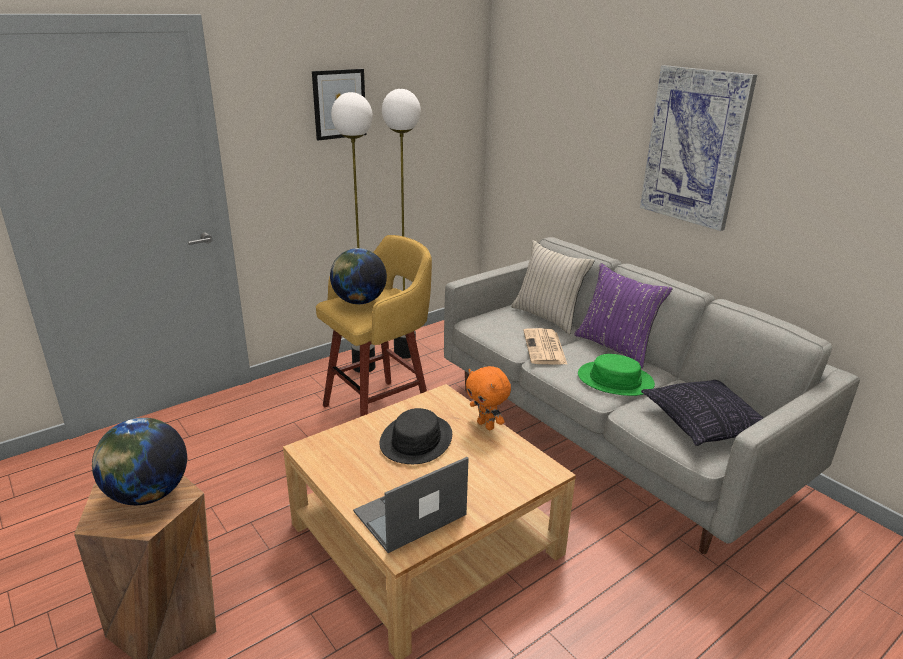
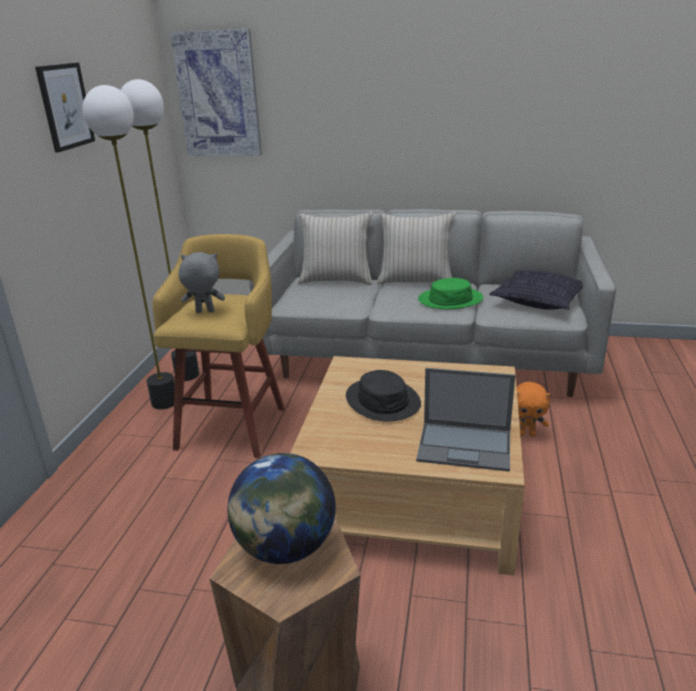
camera: 40 degrees left, 0 degrees up
globe [330,248,387,304] -> grey plush toy [179,252,225,313]
laptop [353,457,469,553] -> laptop turned 90 degrees counterclockwise [416,368,515,472]
orange plush toy [466,366,511,430] -> orange plush toy moved to [517,382,550,437]
newspaper [523,328,568,365] -> none
purple pillow [574,263,673,368] -> beige pillow [377,213,456,284]
picture [640,65,757,231] -> picture moved to [170,29,262,156]

